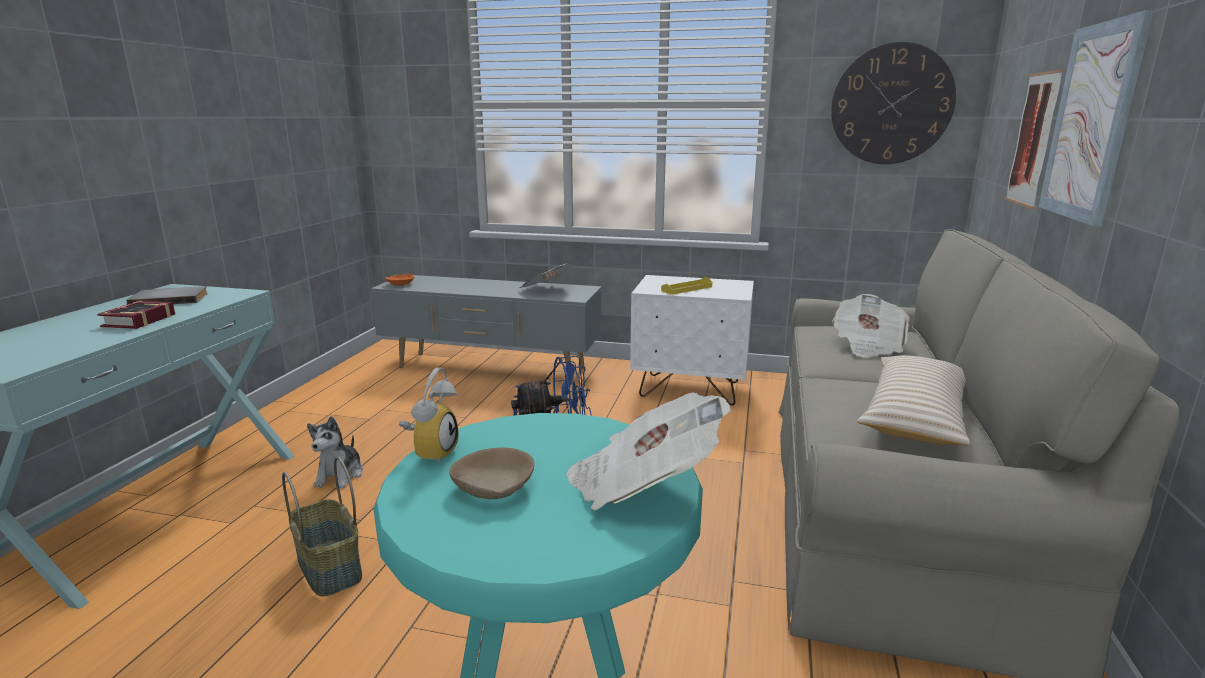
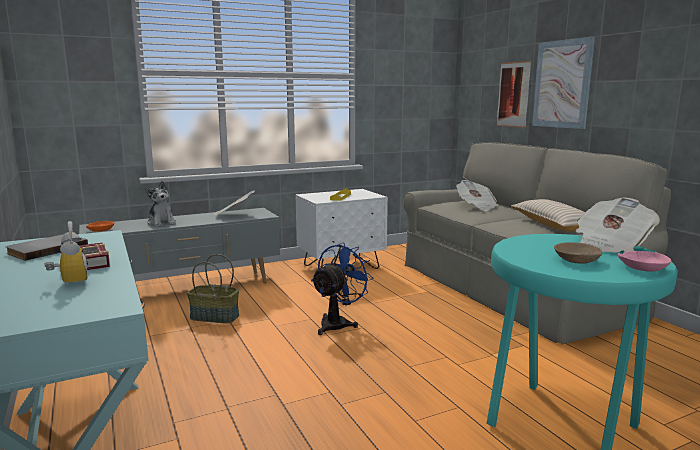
camera: 40 degrees left, 5 degrees down
basket [282,457,362,597] -> basket moved to [187,254,239,323]
plush toy [307,416,363,489] -> plush toy moved to [145,181,176,227]
alarm clock [399,367,459,464] -> alarm clock moved to [45,221,88,287]
wall clock [831,42,956,164] -> none
none -> pink bowl [618,251,671,272]

